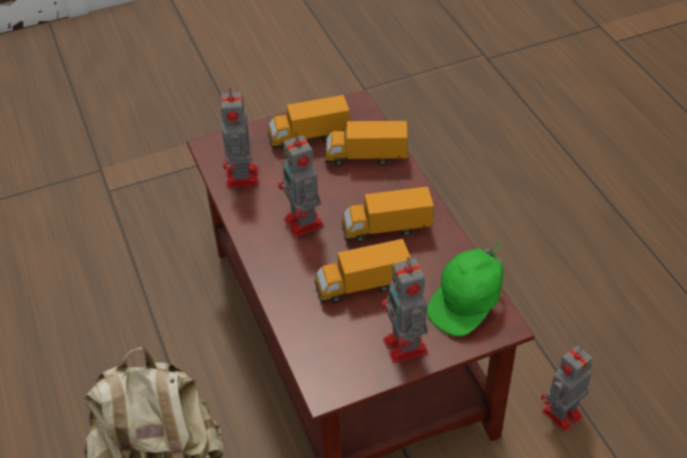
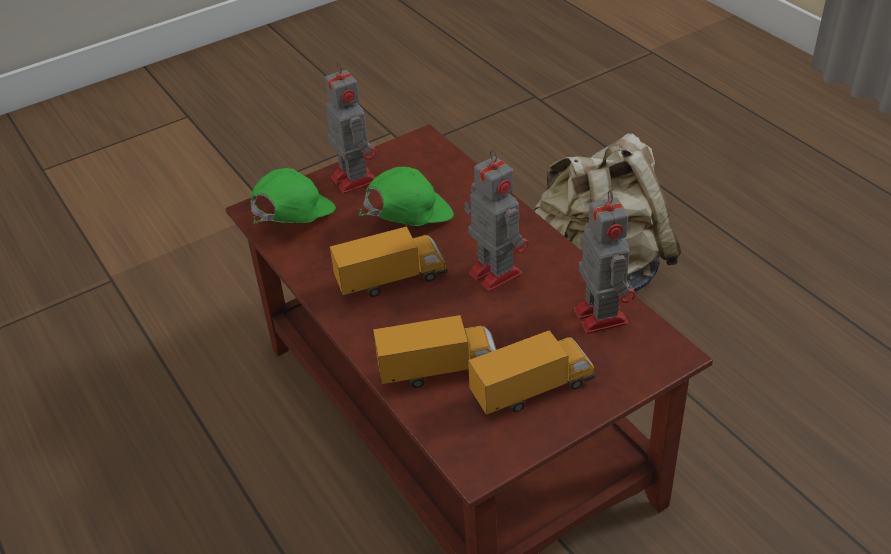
camera: 170 degrees right, 5 degrees down
toy truck [314,239,411,303] -> green cap [358,167,454,226]
toy robot [541,345,592,432] -> none

